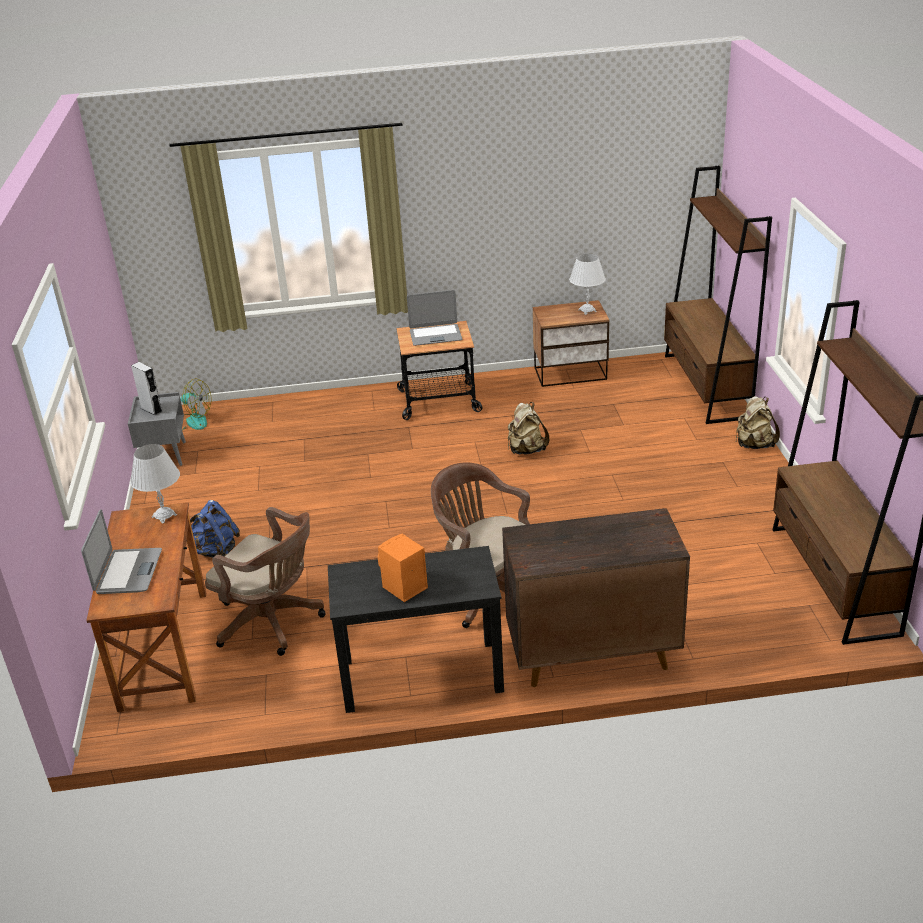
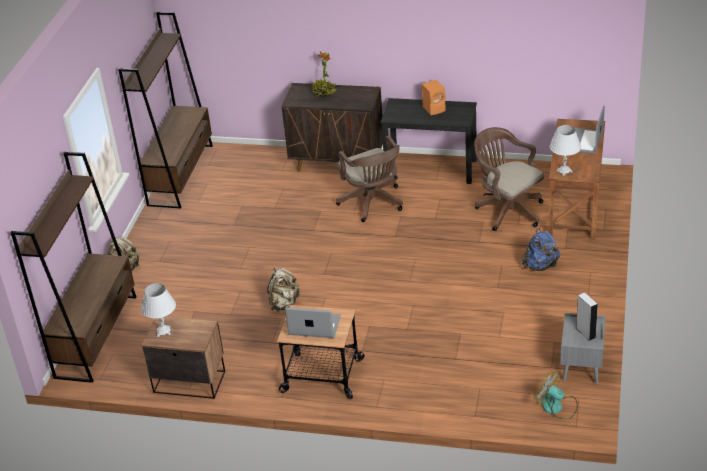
camera: 160 degrees left, 5 degrees up
none -> potted plant [311,52,336,96]

